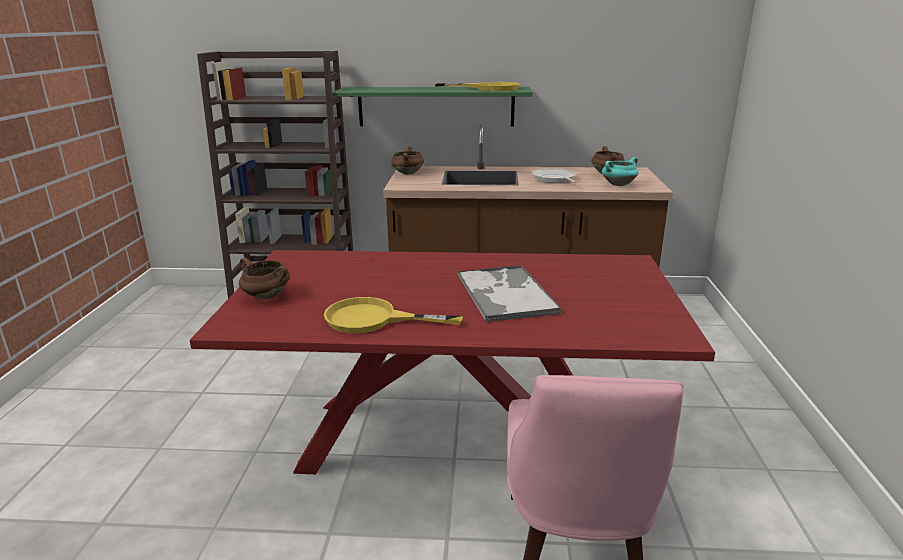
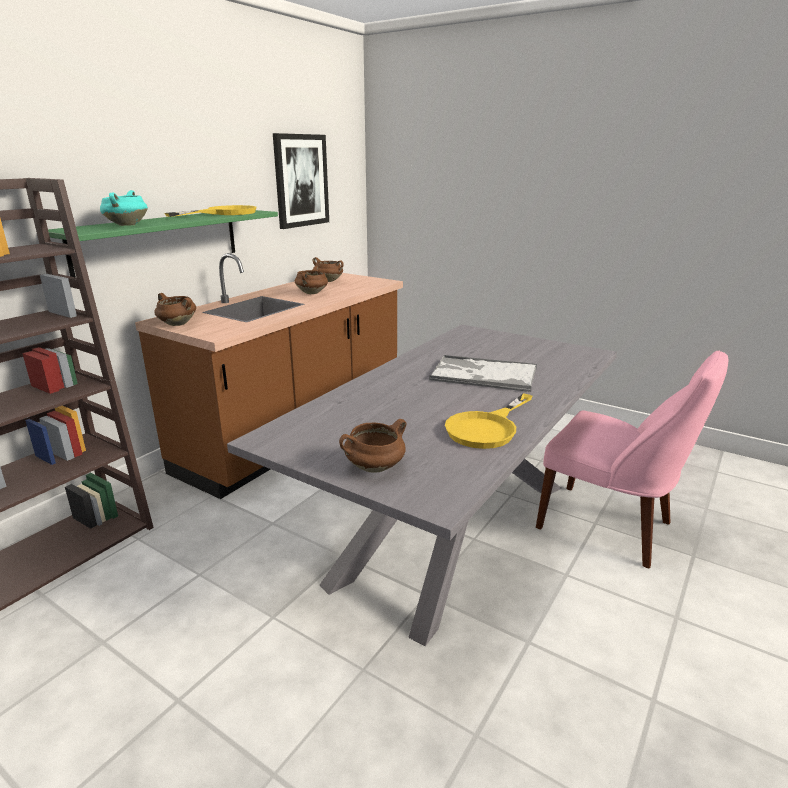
camera: 60 degrees left, 0 degrees up
red dining table [190,250,715,474] -> grey dining table [227,324,617,646]
frying pan [532,168,577,183] -> brown cooking pot [295,266,328,294]
turquoise cooking pot [602,157,639,186] -> turquoise cooking pot moved to [100,190,148,226]
none -> picture [273,133,329,229]

